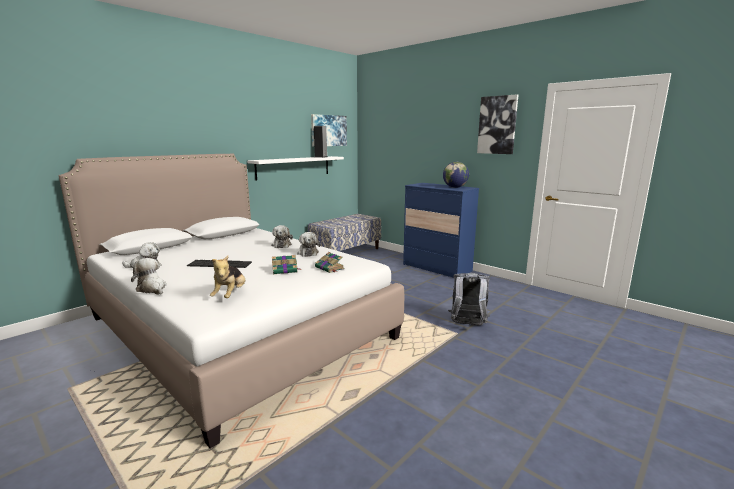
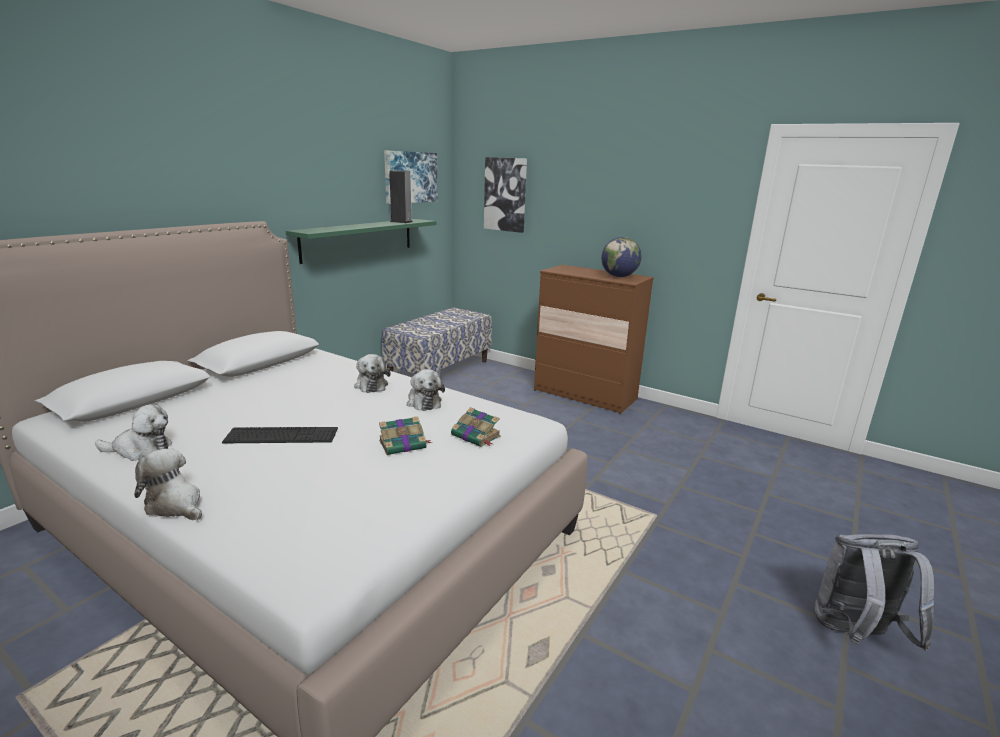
camera: 10 degrees left, 5 degrees up
plush toy [210,256,245,298] -> none
white shelf [247,156,344,181] -> green shelf [286,219,436,264]
blue dresser [403,183,479,278] -> brown dresser [534,265,654,414]
grey backpack [448,273,490,325] -> grey backpack moved to [815,534,934,651]
picture [477,94,519,154] -> picture moved to [484,157,527,233]

